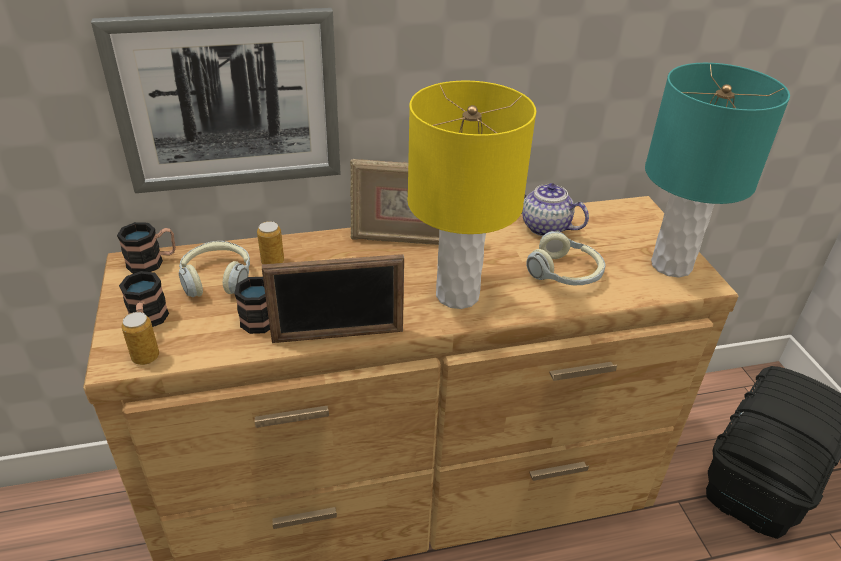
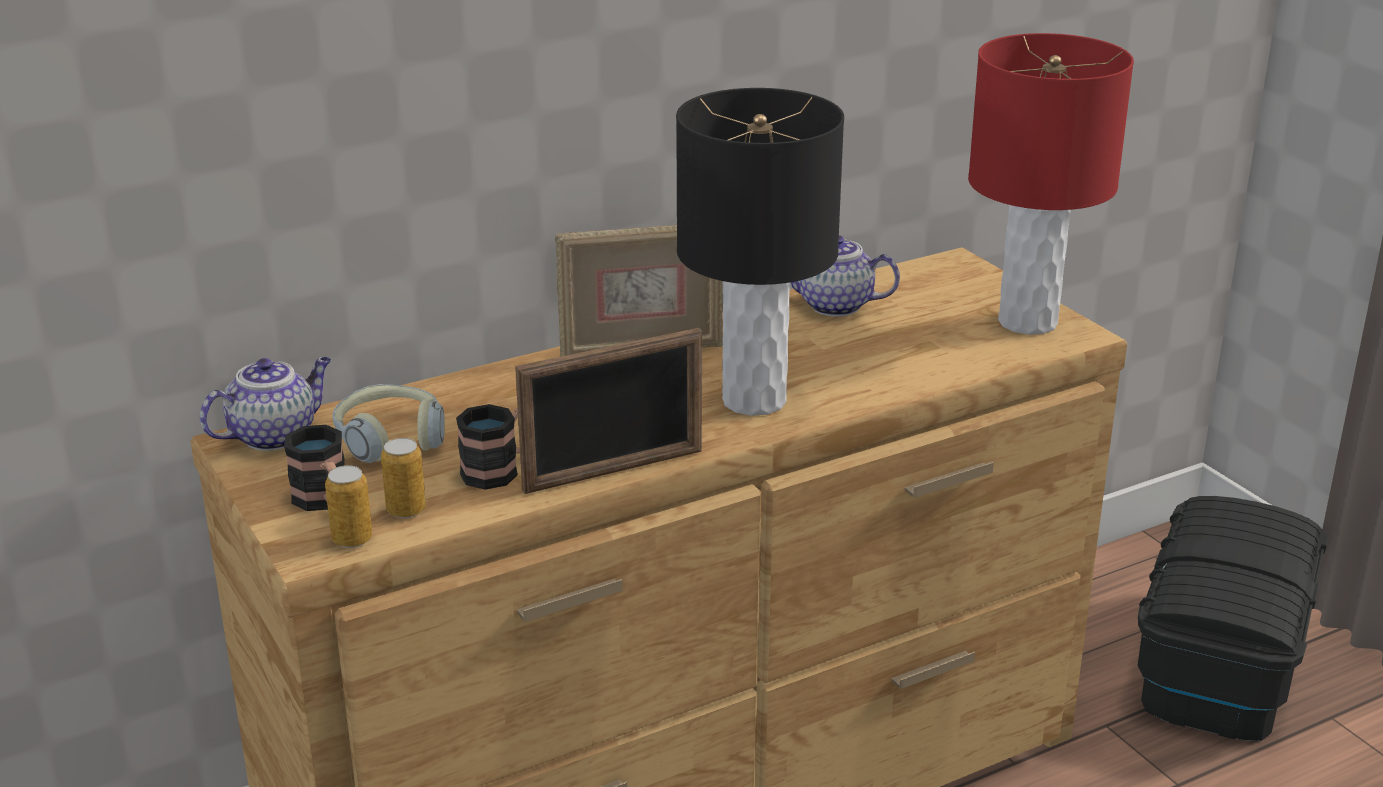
camera: 15 degrees left, 10 degrees down
picture [91,8,340,193] -> none
mug [117,222,176,274] -> teapot [200,357,331,451]
can [257,221,284,264] -> can moved to [381,438,426,518]
yellow table lamp [407,81,536,309] -> black table lamp [676,88,844,416]
headphones [526,231,606,285] -> none
turquoise table lamp [645,63,790,278] -> red table lamp [968,33,1134,335]

